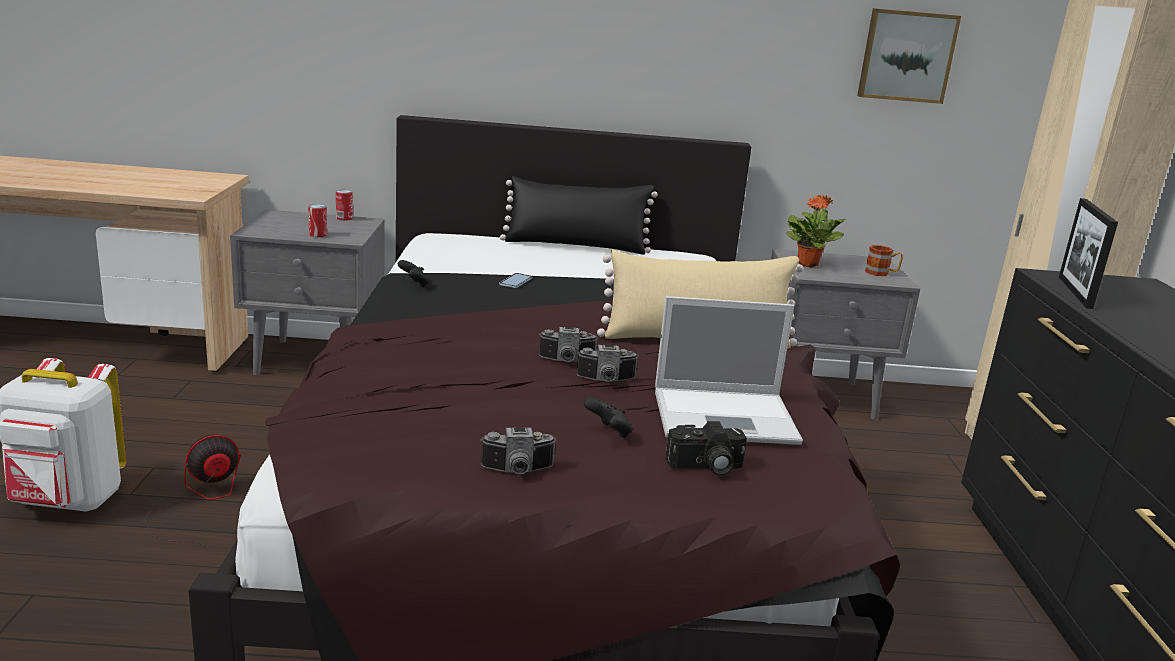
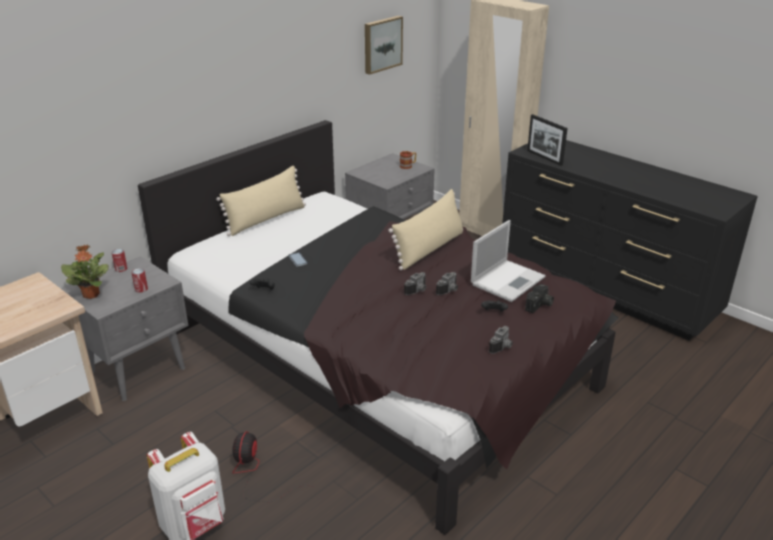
camera: 45 degrees left, 10 degrees up
black pillow [500,176,658,255] -> beige pillow [216,166,306,236]
potted plant [786,195,846,267] -> potted plant moved to [61,245,109,299]

